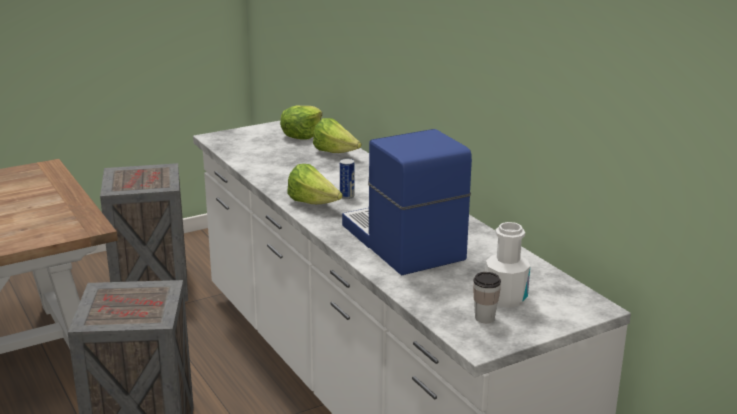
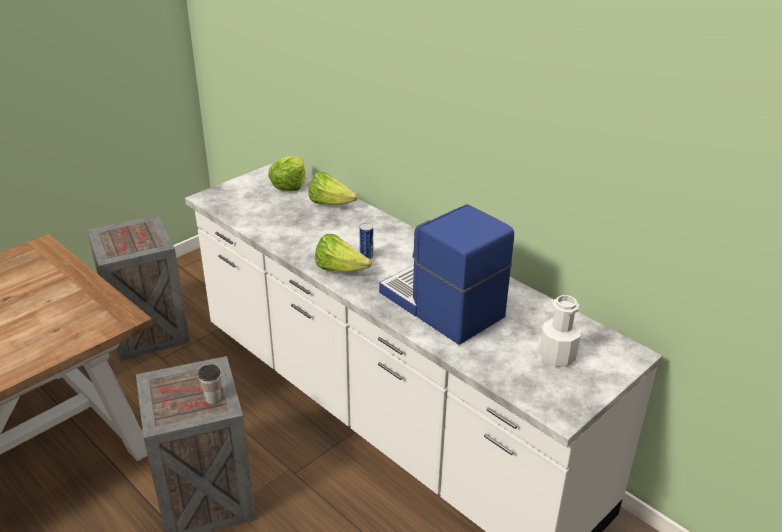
camera: 15 degrees left, 10 degrees up
cup [473,272,501,323] -> cup moved to [198,364,221,404]

